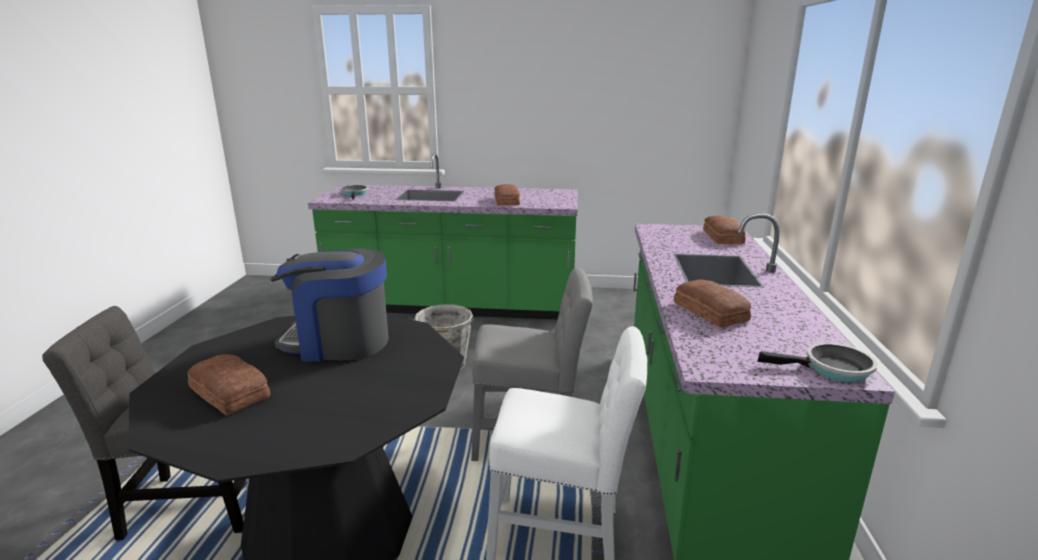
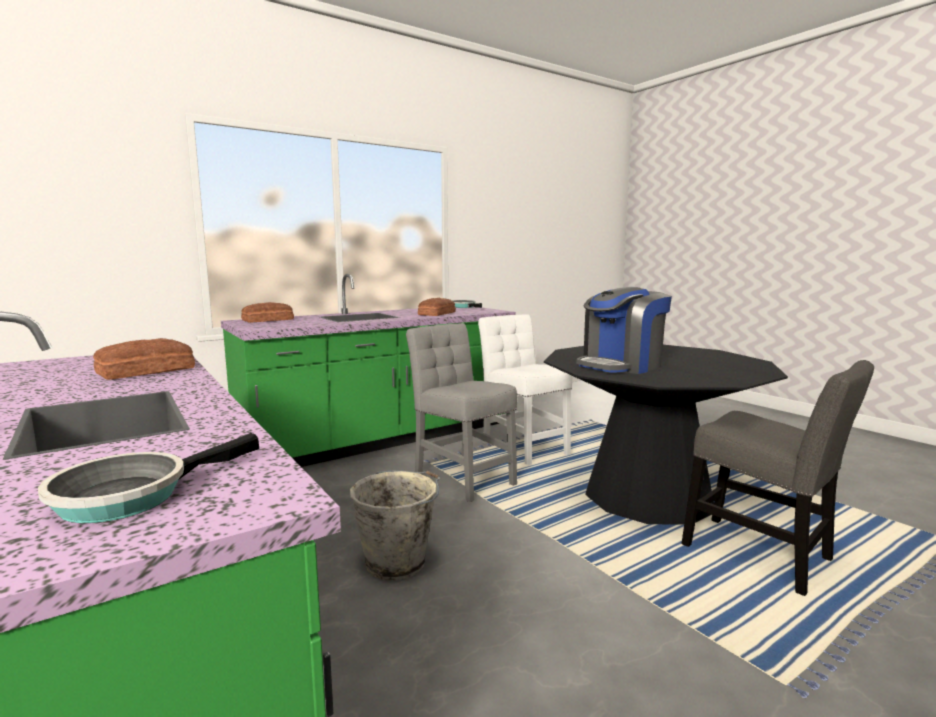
camera: 130 degrees left, 10 degrees down
bread [187,354,270,415] -> none
coffee machine [271,249,389,362] -> coffee machine turned 90 degrees clockwise [576,287,672,374]

